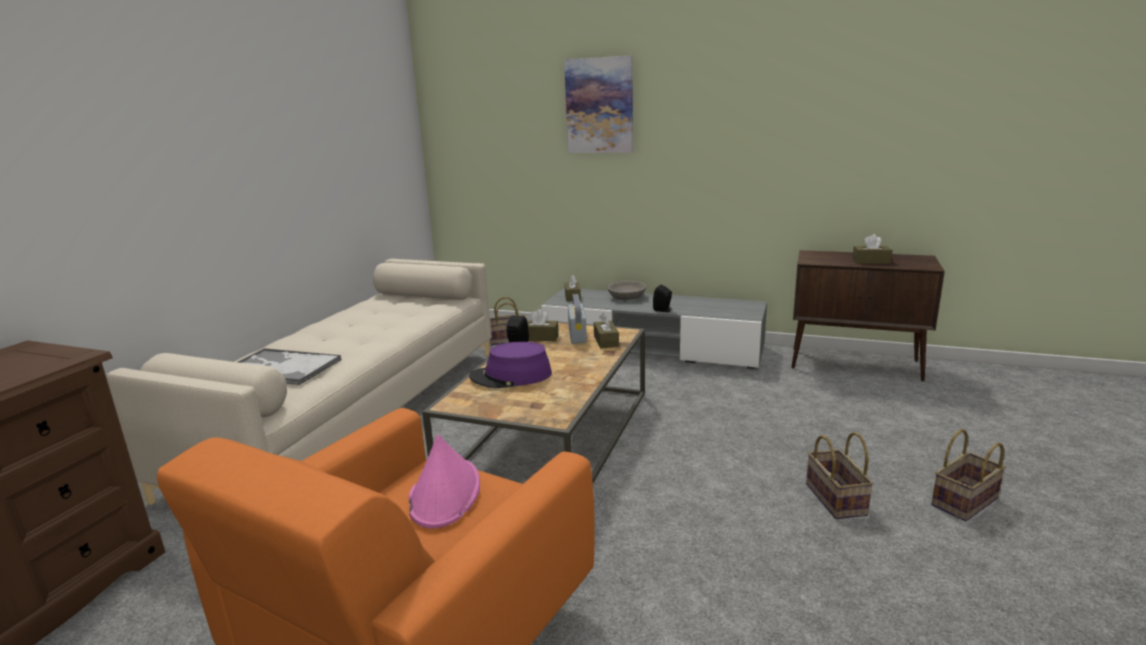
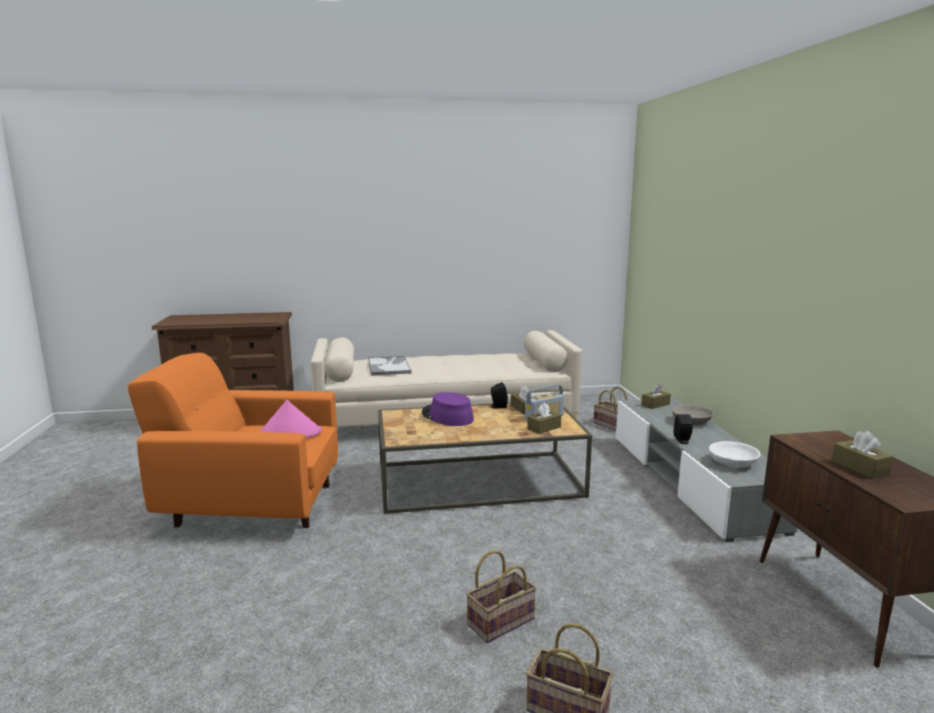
camera: 60 degrees right, 5 degrees down
picture [564,56,633,153] -> none
none -> white bowl [709,441,761,468]

